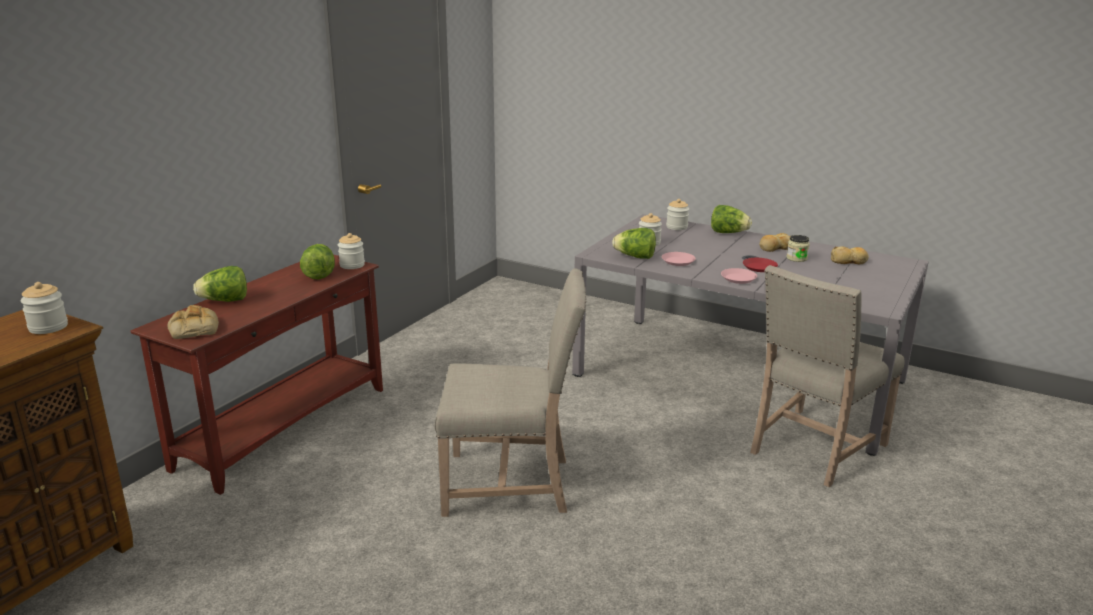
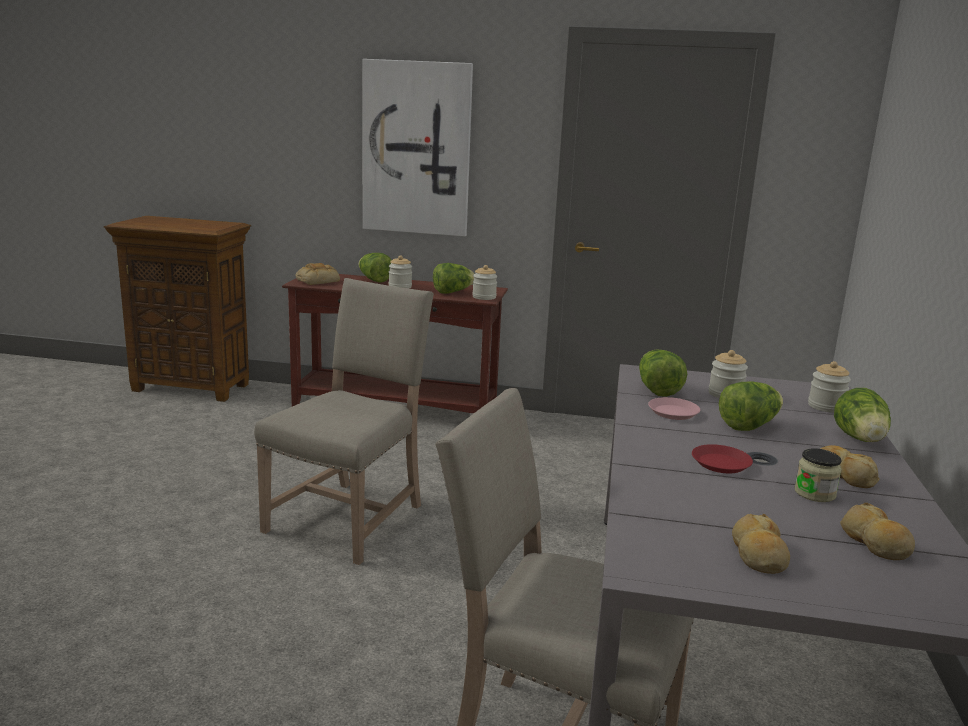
camera: 70 degrees right, 5 degrees down
jar [20,282,68,334] -> jar moved to [389,255,412,289]
beige chair [435,268,586,517] -> beige chair turned 135 degrees counterclockwise [254,278,434,565]
pink plate [721,268,757,284] -> none
none -> picture [362,59,473,236]
none -> lettuce [719,382,783,431]
none -> bread [732,514,790,574]

